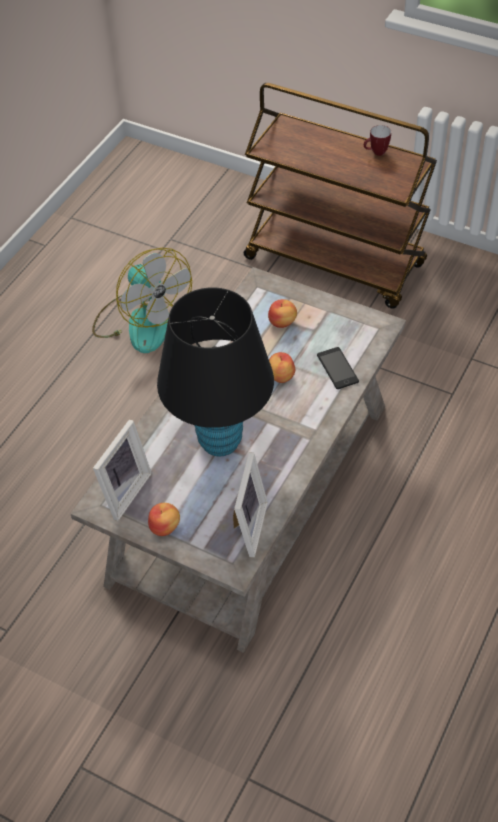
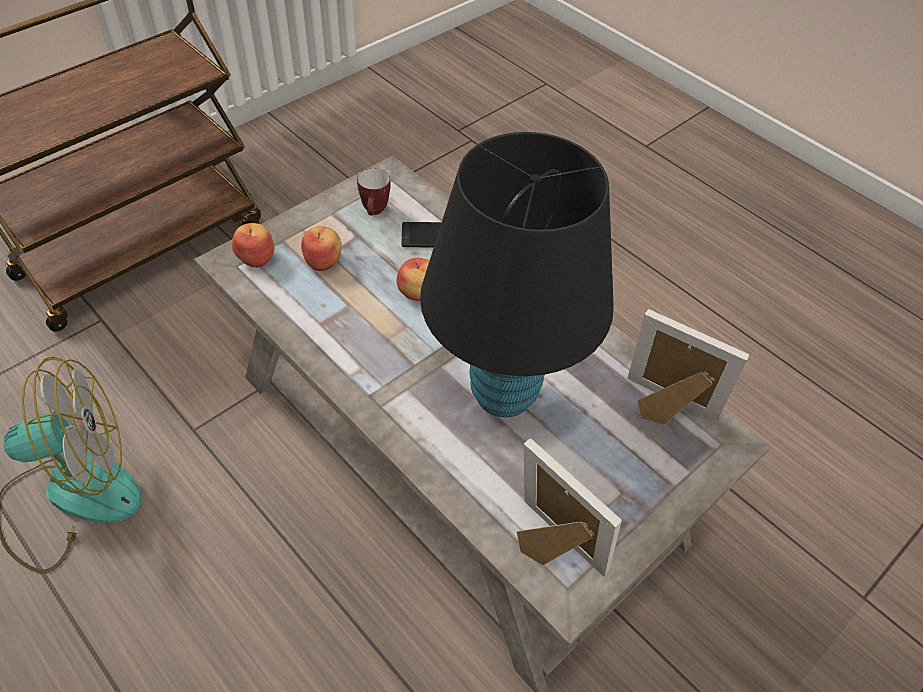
camera: 75 degrees left, 0 degrees up
apple [148,503,180,536] -> apple moved to [232,223,274,268]
mug [364,125,391,156] -> mug moved to [357,168,390,216]

